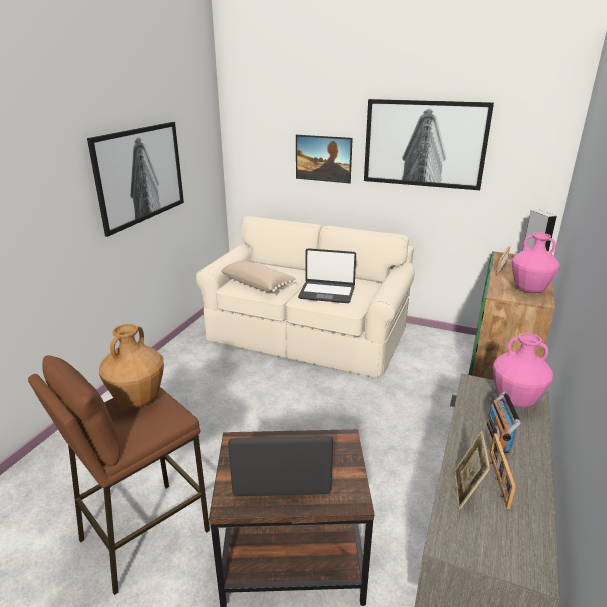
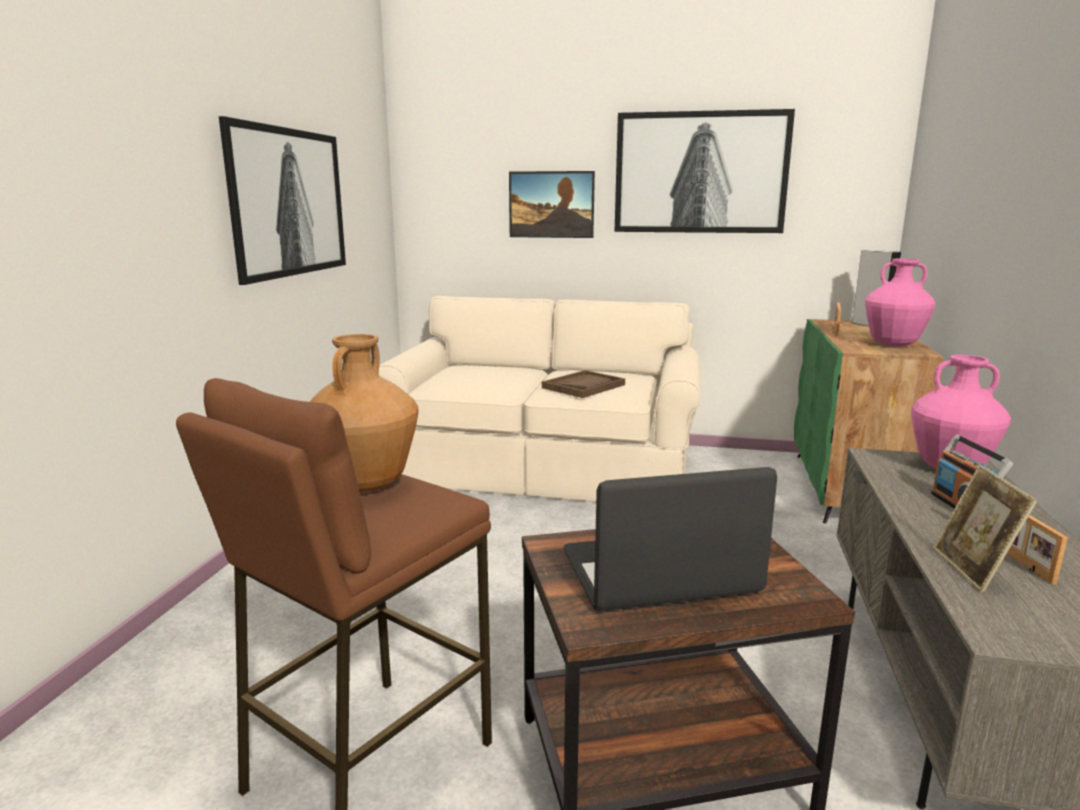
camera: 10 degrees left, 10 degrees down
beige pillow [221,261,296,292] -> none
laptop [298,248,356,303] -> brown tray [542,370,625,398]

